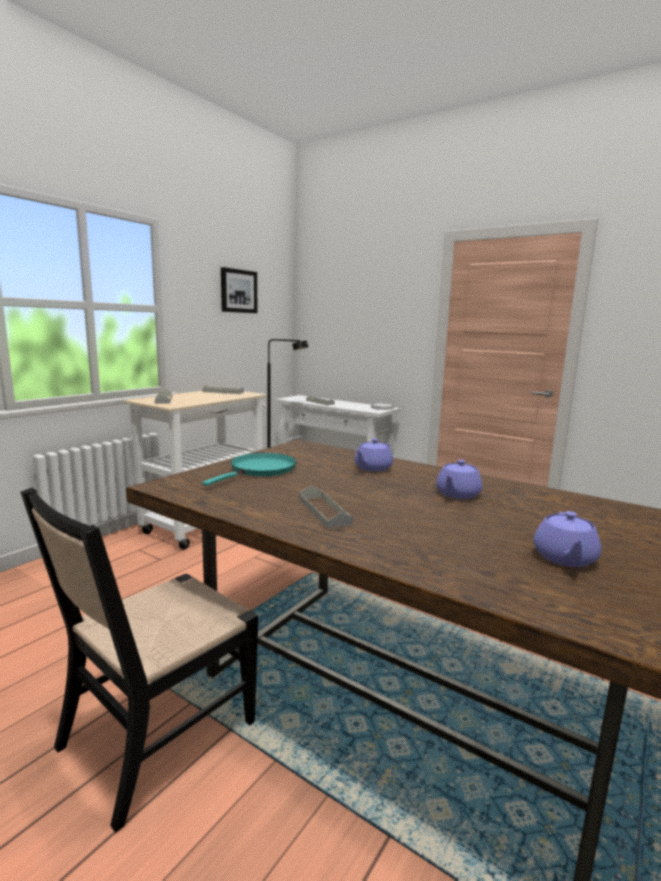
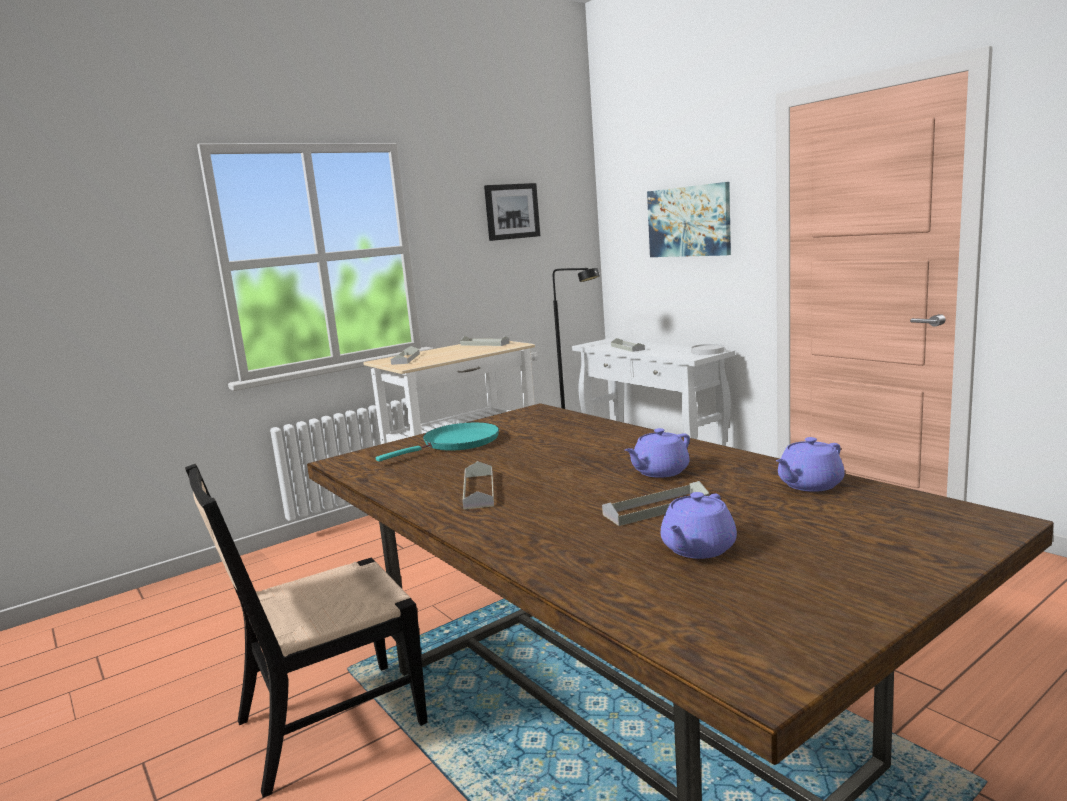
camera: 20 degrees right, 0 degrees up
purple teapot [355,438,393,472] -> purple teapot moved to [776,437,845,492]
none -> grey tray [602,481,709,526]
none -> picture [647,182,731,257]

